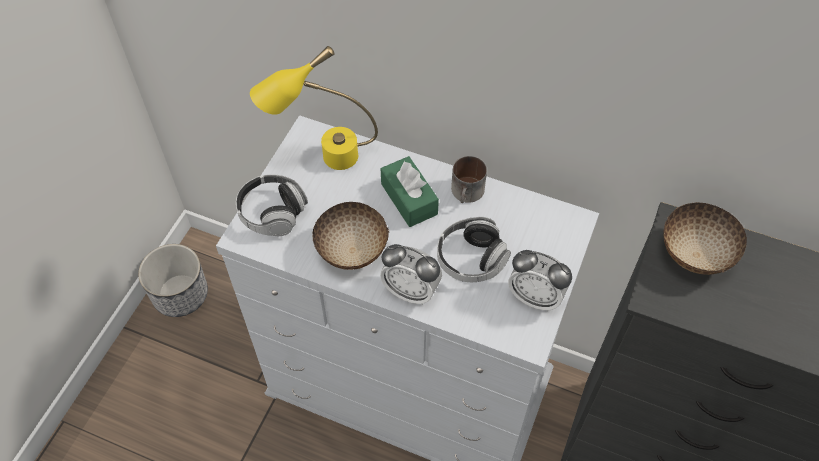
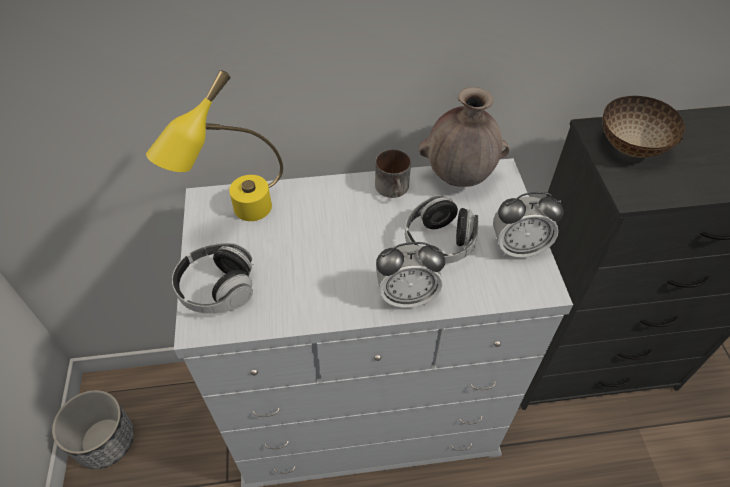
camera: 30 degrees left, 5 degrees down
bowl [312,202,389,270] -> none
green tissue box [381,156,439,227] -> none
none -> brown vase [419,87,509,187]

